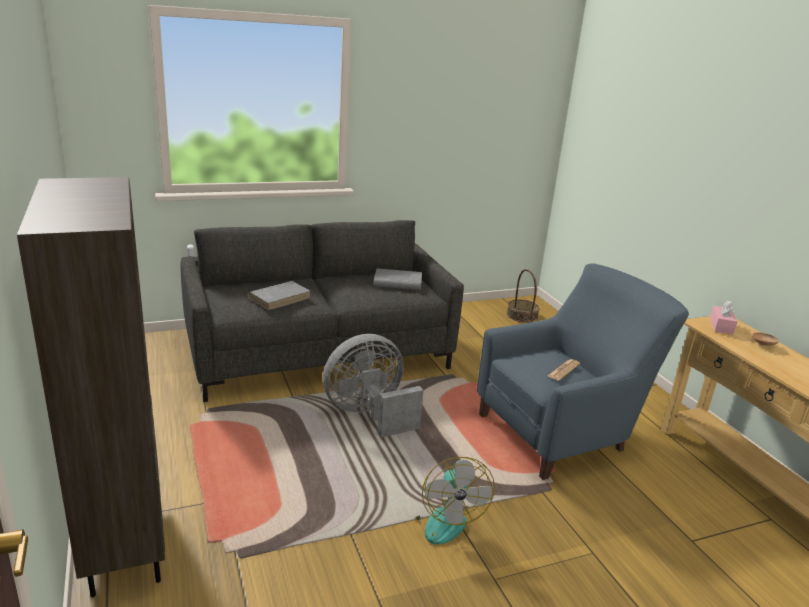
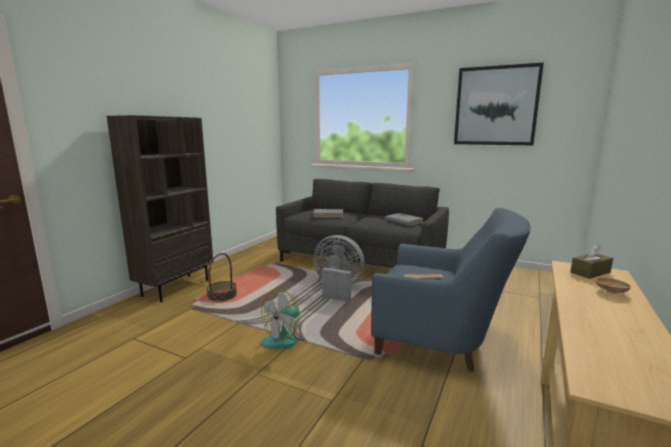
camera: 50 degrees right, 10 degrees down
basket [507,269,540,323] -> basket moved to [206,253,237,302]
pink tissue box [710,301,737,334] -> brown tissue box [570,244,613,279]
none -> picture [454,63,544,146]

